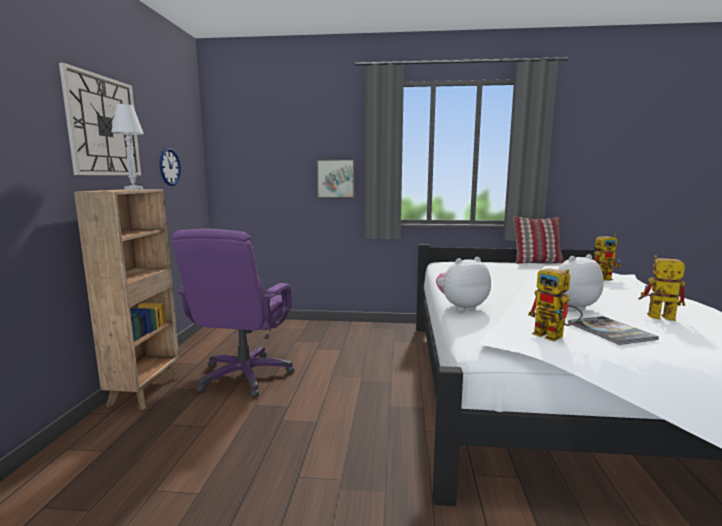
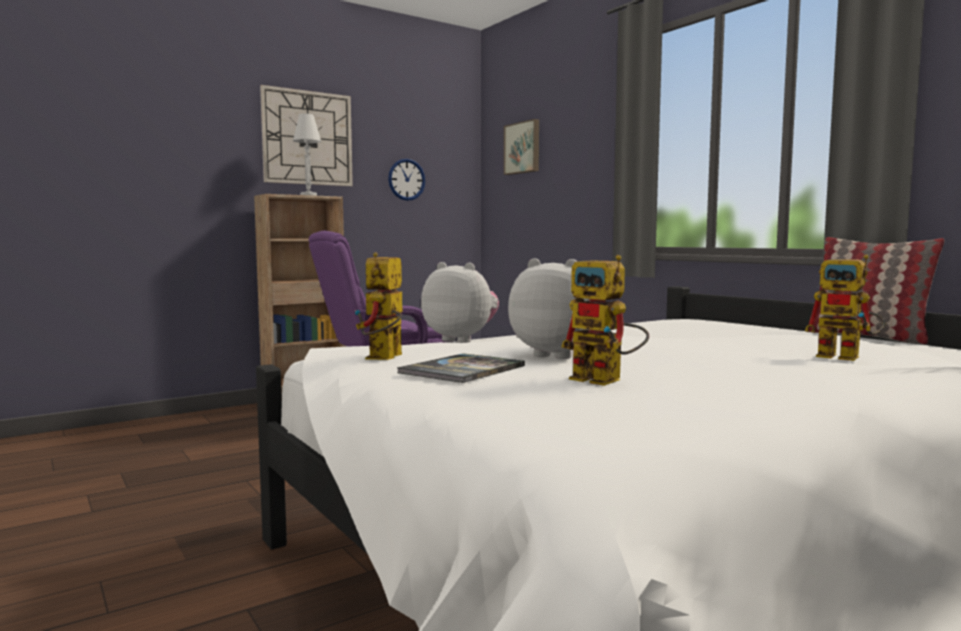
camera: 50 degrees right, 5 degrees down
picture [316,159,355,198] -> picture moved to [504,119,539,175]
toy robot [638,255,685,321] -> toy robot turned 150 degrees clockwise [561,255,649,386]

